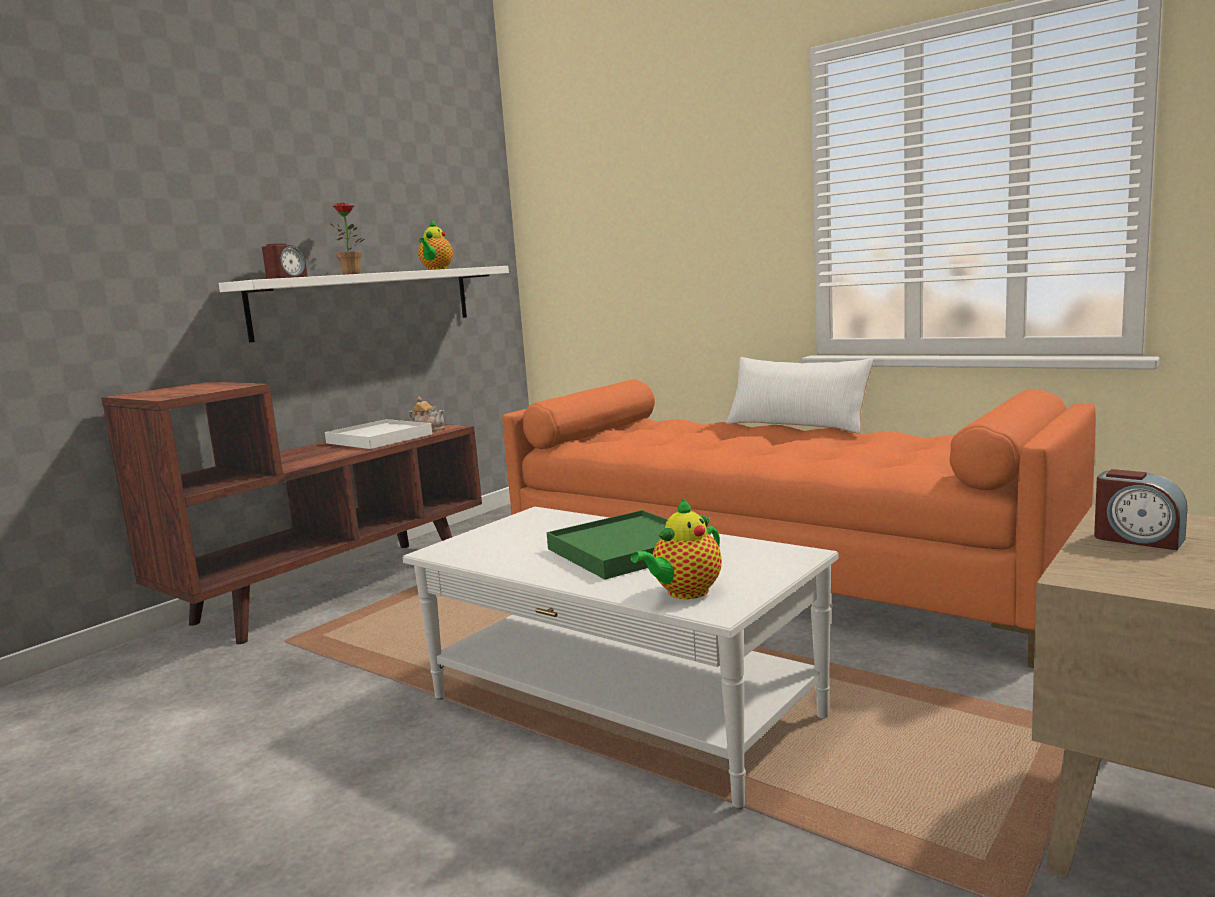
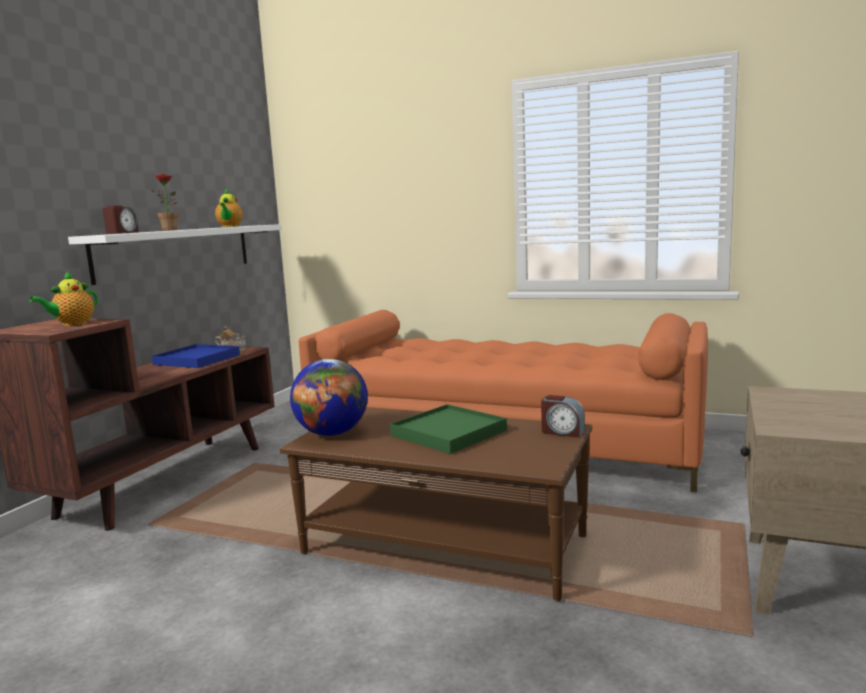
camera: 15 degrees left, 0 degrees up
white tray [325,419,432,449] -> blue tray [152,344,240,368]
white coffee table [402,507,839,809] -> brown coffee table [280,407,592,602]
teapot [631,498,722,599] -> teapot moved to [29,271,98,326]
white pillow [726,357,874,434] -> none
alarm clock [1094,469,1187,550] -> alarm clock moved to [541,395,585,437]
none -> globe [290,359,368,436]

